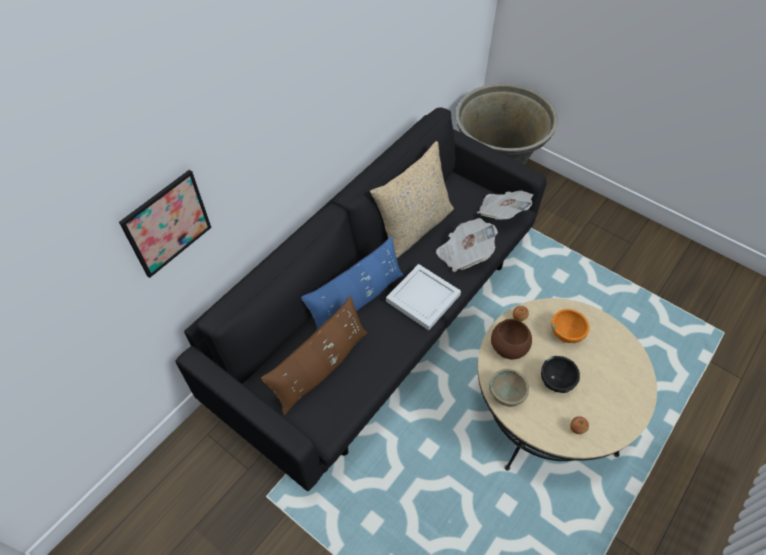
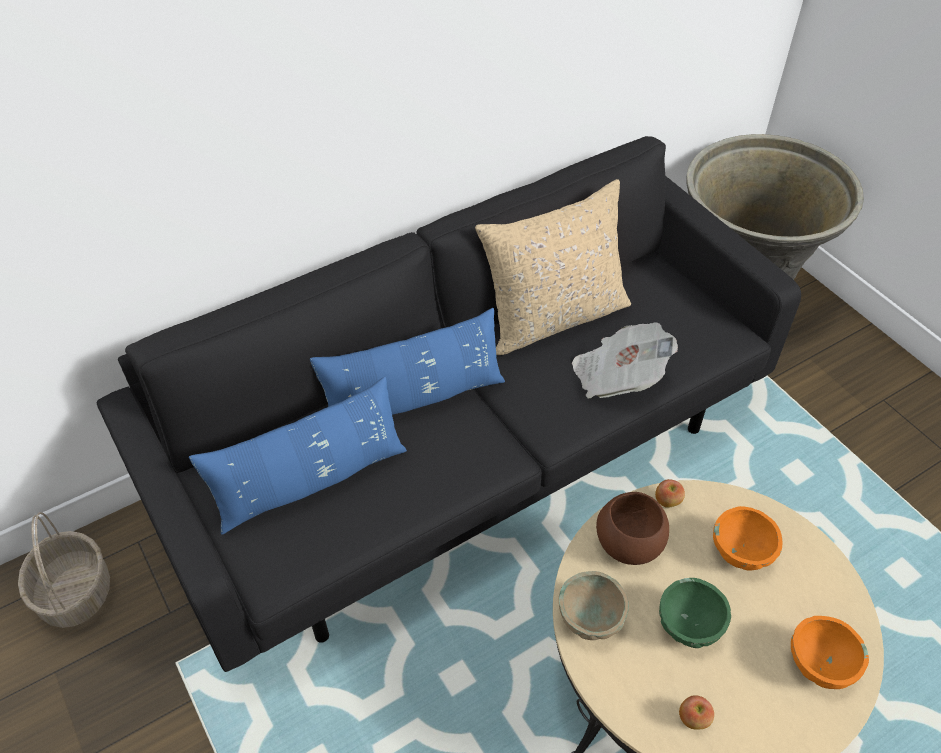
camera: 20 degrees right, 5 degrees down
picture [119,170,211,278] -> none
brown pillow [261,296,368,415] -> blue pillow [189,377,407,535]
white tray [386,264,461,330] -> none
newspaper [477,191,533,220] -> none
black bowl [541,356,580,393] -> green bowl [659,578,731,648]
none -> basket [18,512,110,628]
none -> orange bowl [791,616,869,689]

